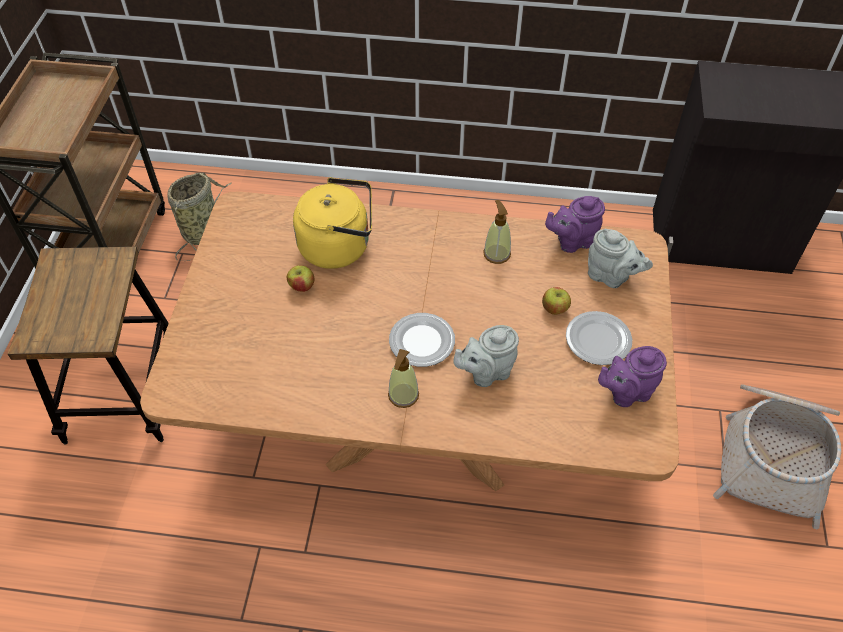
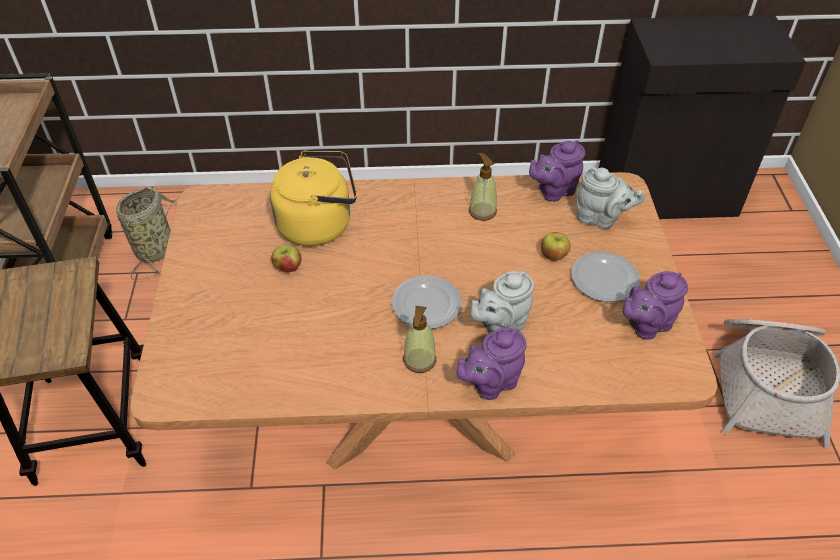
camera: 10 degrees left, 5 degrees down
none -> purple teapot [457,327,527,400]

